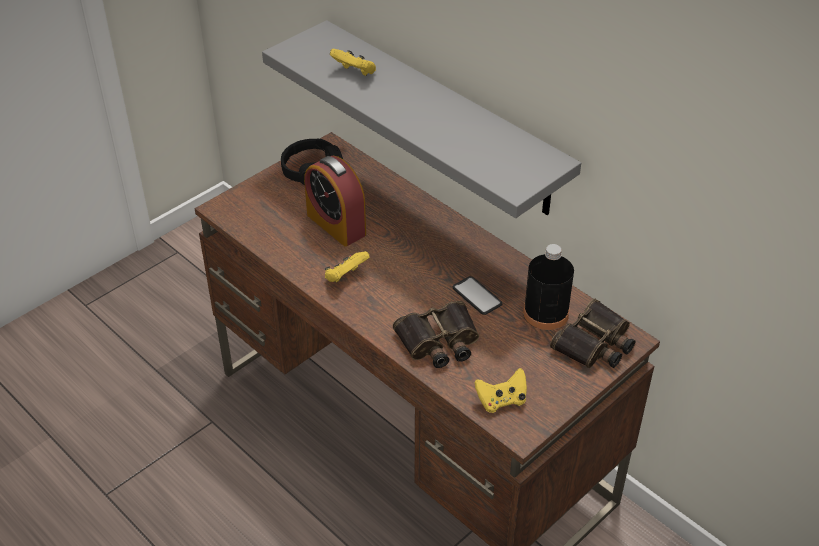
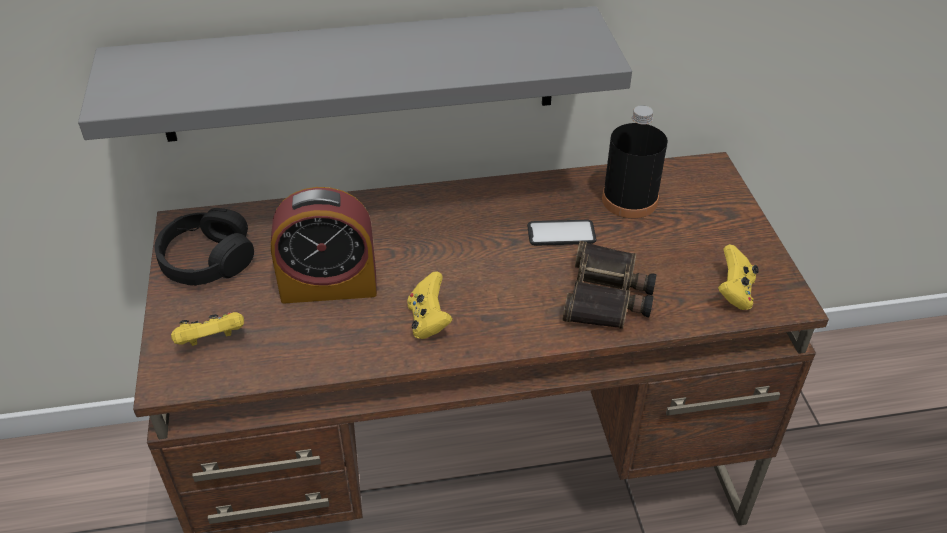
camera: 55 degrees left, 0 degrees up
yellow game controller [330,49,376,76] -> yellow game controller moved to [171,312,244,346]
binoculars [550,298,635,368] -> none

